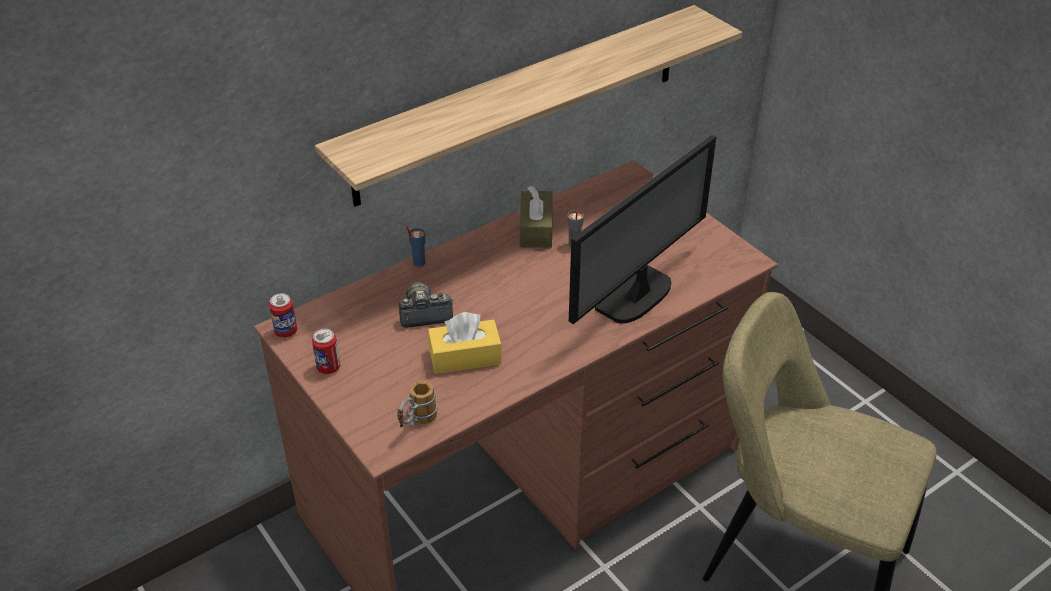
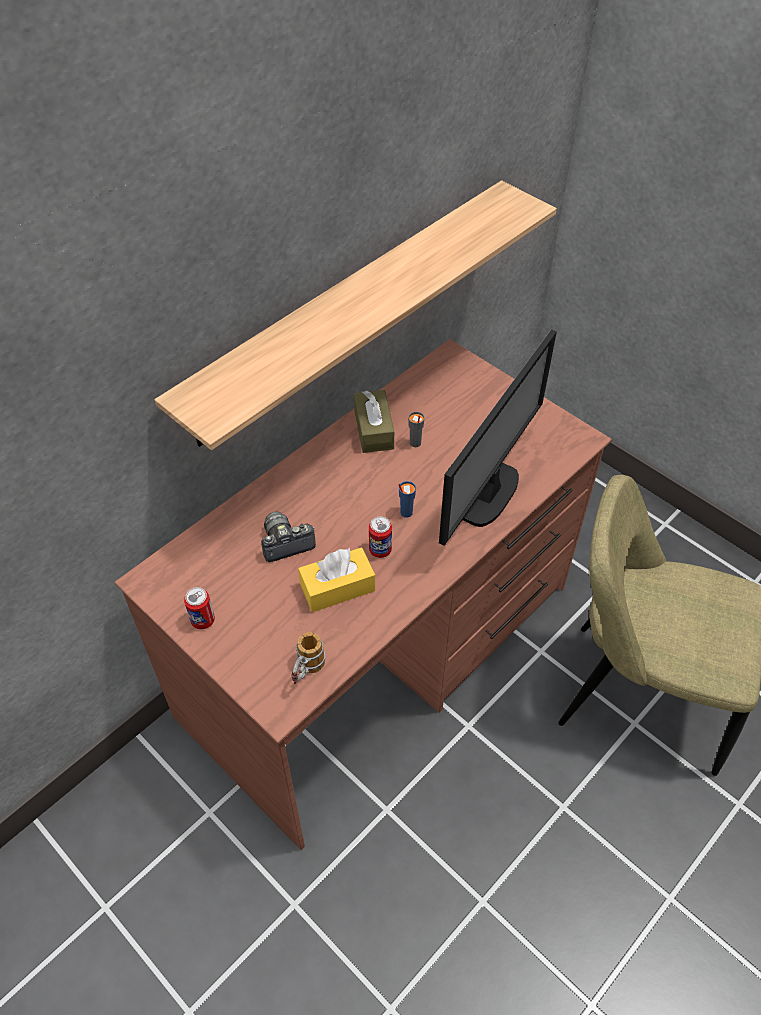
camera: 10 degrees left, 10 degrees up
can [269,293,297,338] -> can moved to [369,516,392,558]
blue cup [406,226,425,267] -> blue cup moved to [398,481,416,518]

